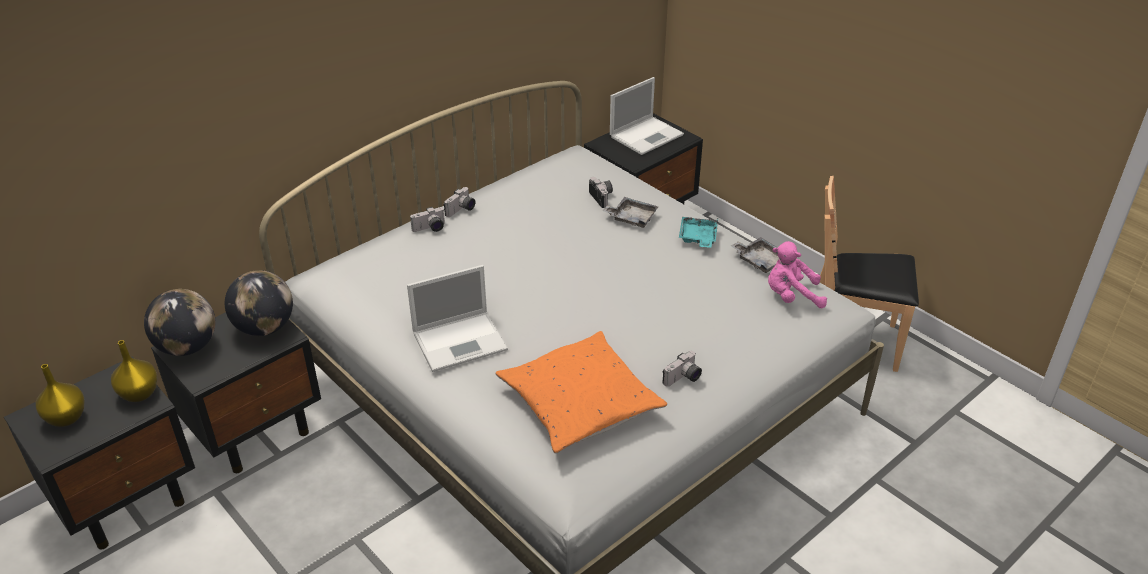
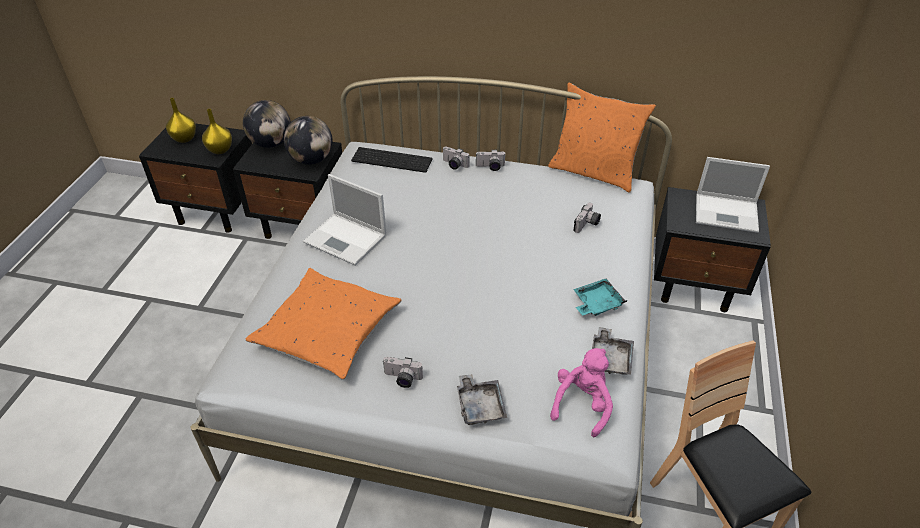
camera: 55 degrees right, 5 degrees up
grey tray [603,197,658,228] -> grey tray moved to [457,374,507,425]
pink plush toy [768,241,827,308] -> pink plush toy turned 60 degrees clockwise [550,348,613,437]
none -> keyboard [351,147,432,173]
none -> orange pillow [548,83,656,192]

